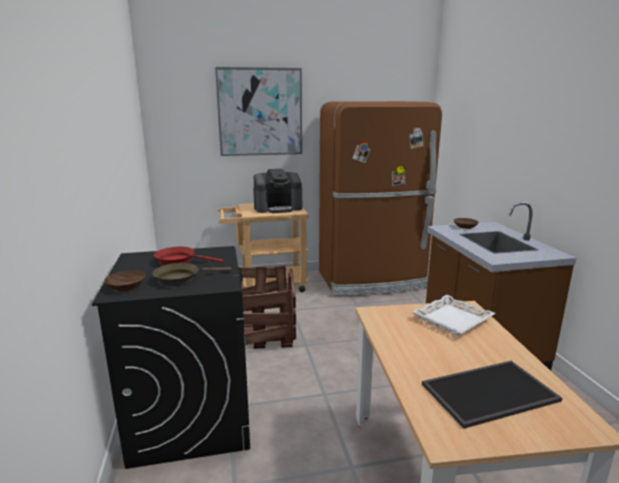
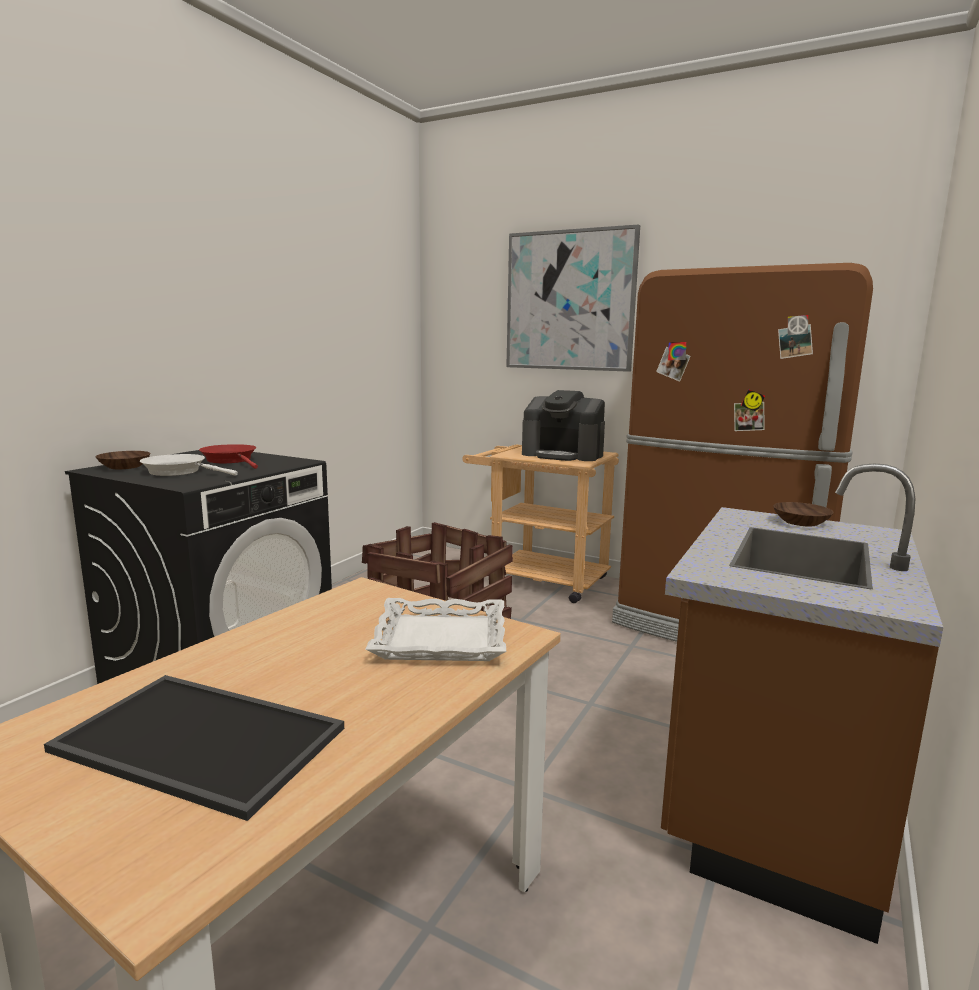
camera: 40 degrees right, 5 degrees down
brown frying pan [153,263,231,286] -> white frying pan [140,454,238,476]

